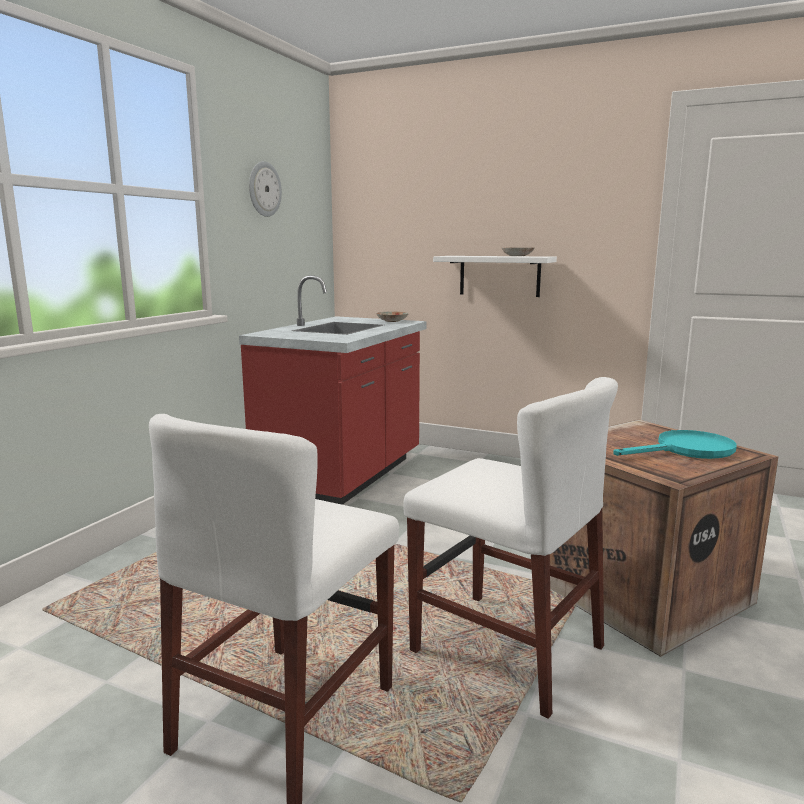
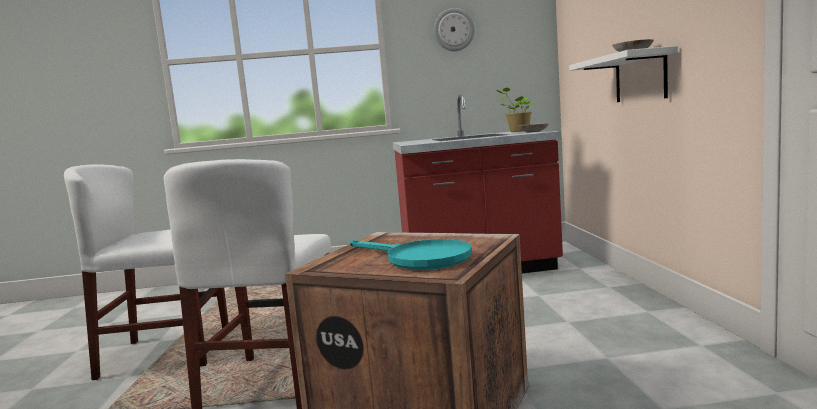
camera: 60 degrees right, 5 degrees down
none -> potted plant [496,88,535,132]

